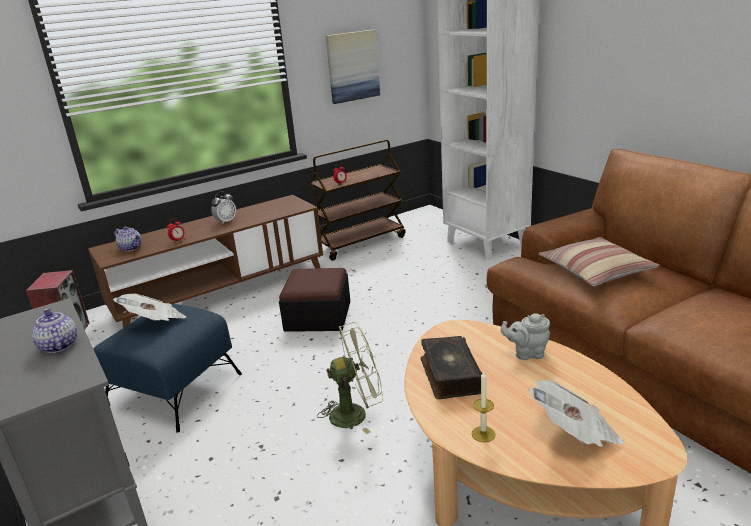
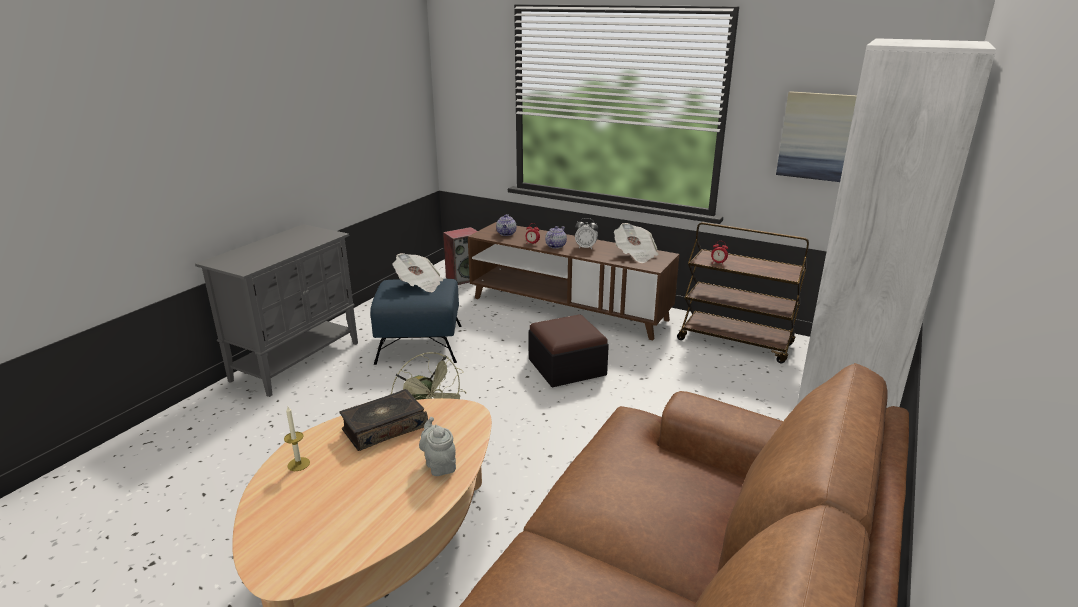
camera: 60 degrees right, 0 degrees up
teapot [32,308,77,353] -> teapot moved to [545,226,567,249]
newspaper [529,380,624,447] -> newspaper moved to [614,223,659,263]
pillow [539,237,660,286] -> none

